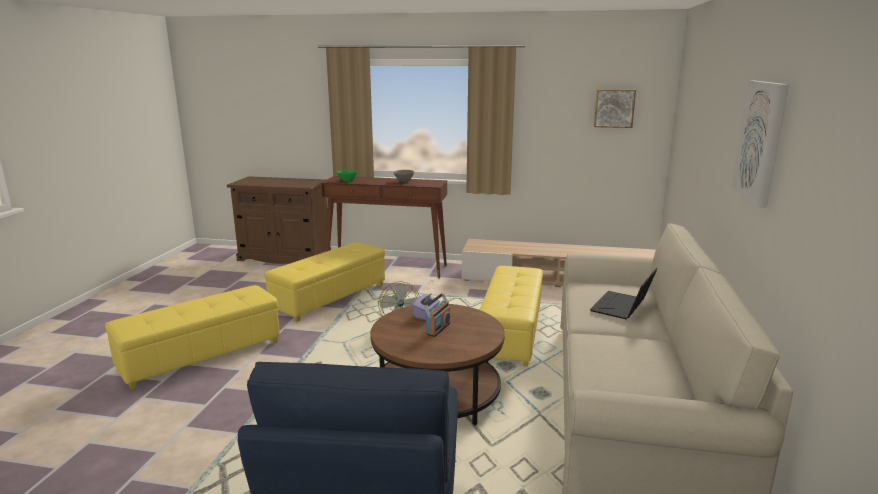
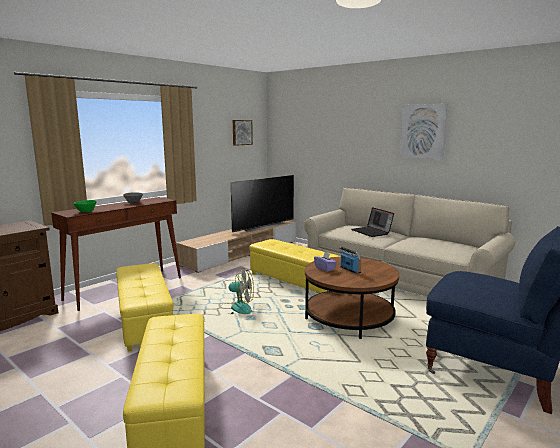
camera: 60 degrees left, 5 degrees down
none -> television [231,175,294,232]

